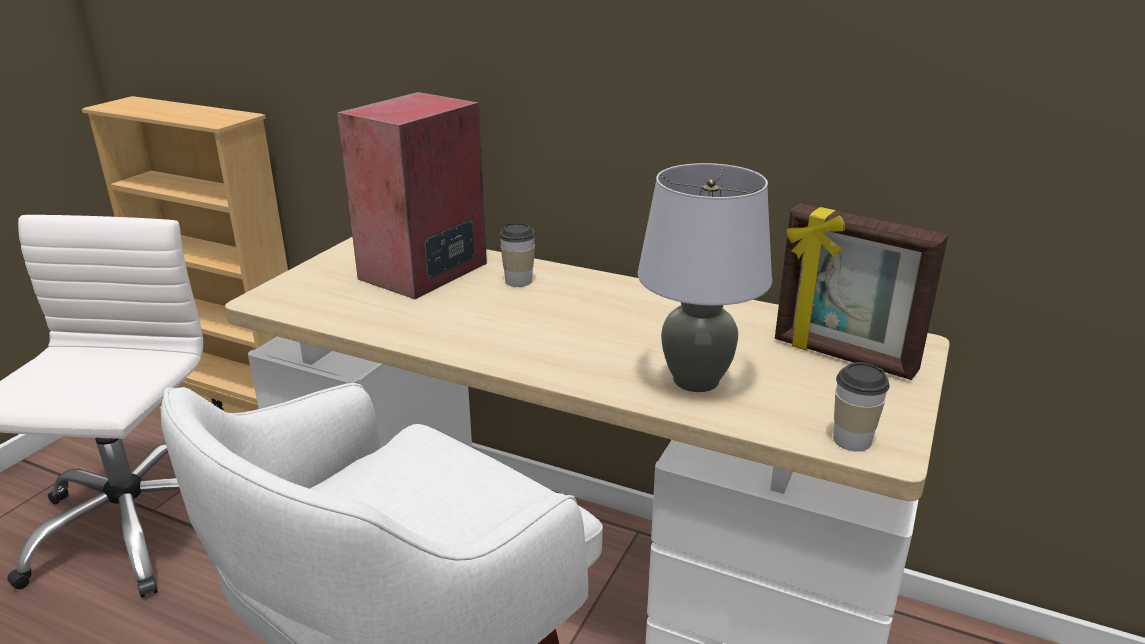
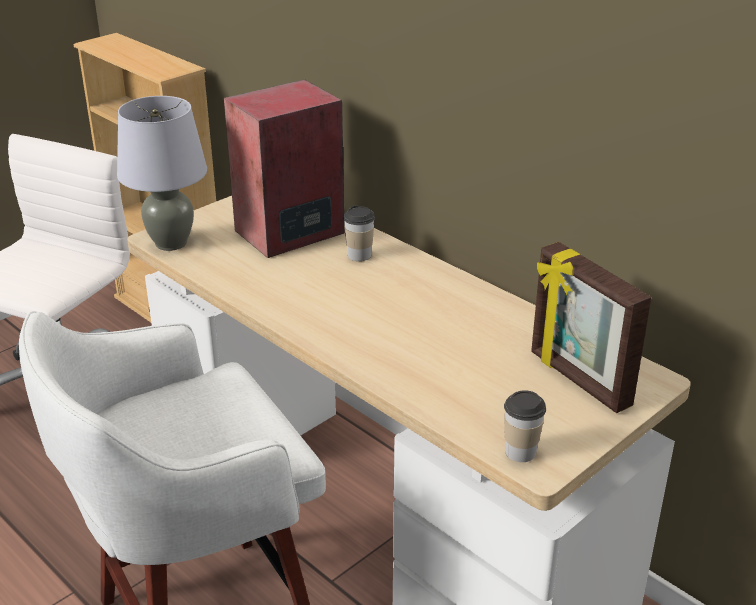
camera: 20 degrees right, 5 degrees up
grey table lamp [638,163,772,392] -> grey table lamp moved to [117,96,207,251]

